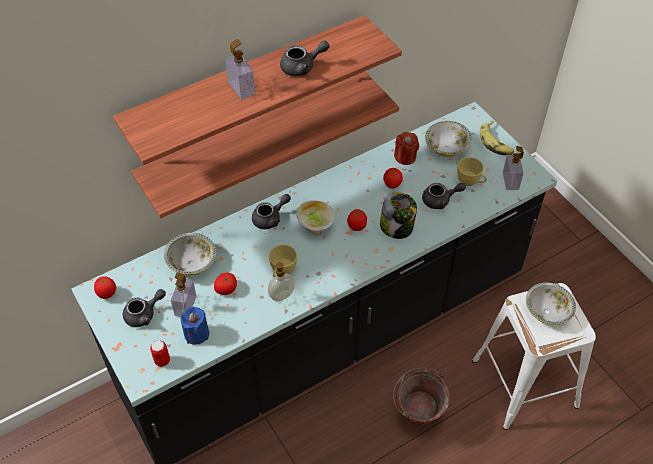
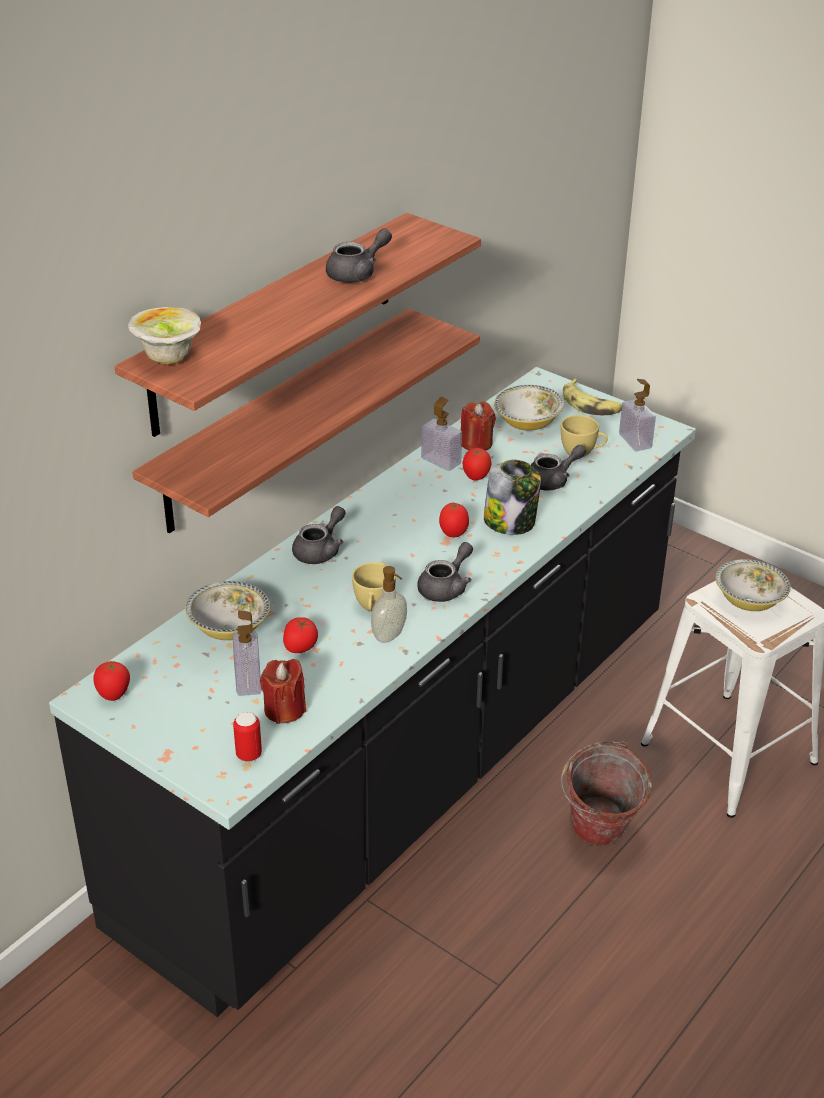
camera: 20 degrees left, 15 degrees down
grey teapot [123,289,166,327] -> grey teapot moved to [417,542,473,602]
blue candle [181,307,209,345] -> red candle [260,659,306,724]
soap dispenser [225,39,255,100] -> soap dispenser moved to [421,397,462,471]
bowl [296,201,334,235] -> bowl moved to [128,307,201,365]

